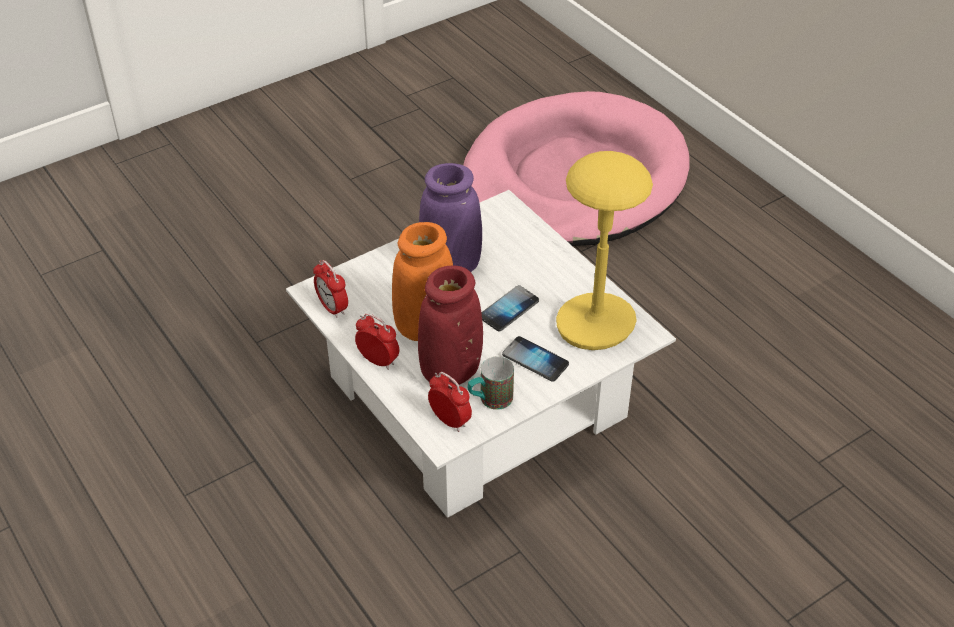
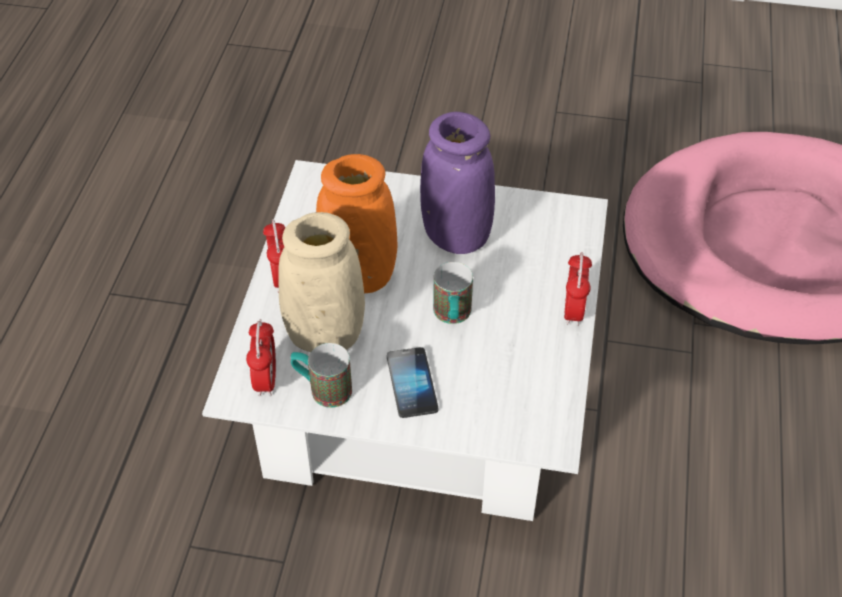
camera: 45 degrees right, 5 degrees up
alarm clock [313,260,348,318] -> alarm clock moved to [564,252,592,326]
red vase [418,266,483,385] -> beige vase [278,212,365,352]
phone [481,285,539,331] -> mug [433,262,473,324]
yellow table lamp [556,151,653,350] -> none

